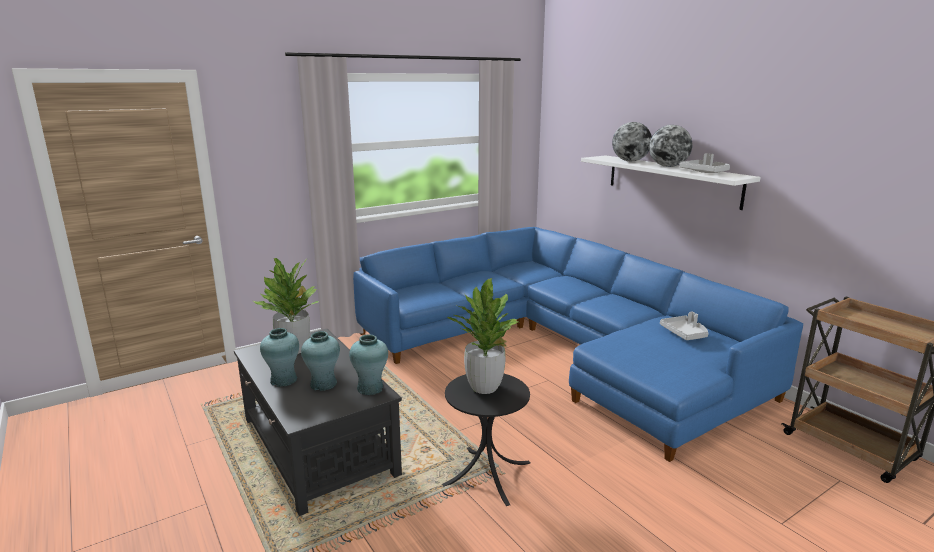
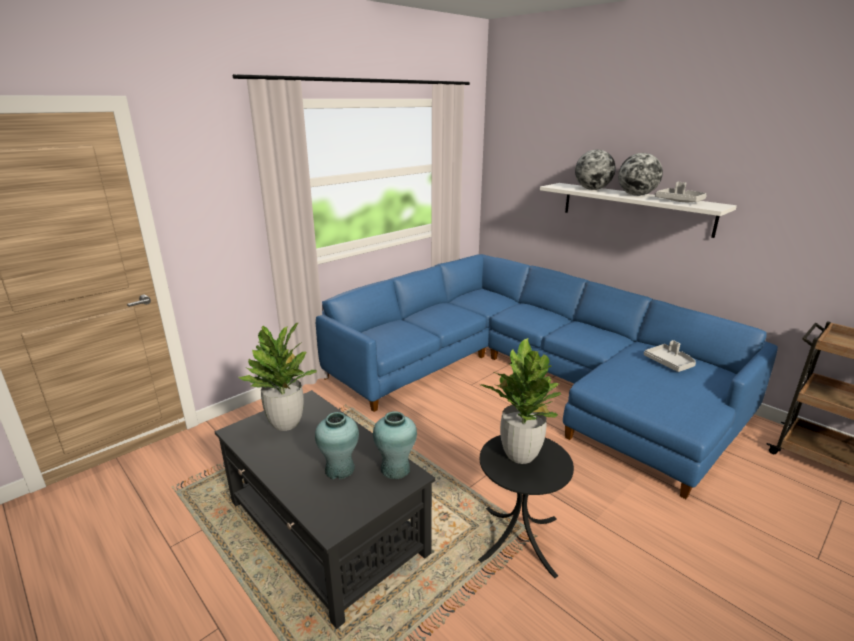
camera: 10 degrees left, 5 degrees up
turquoise vase [260,328,299,387] -> none

